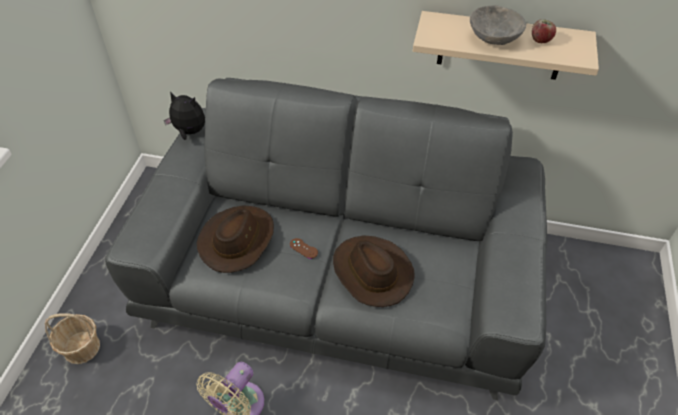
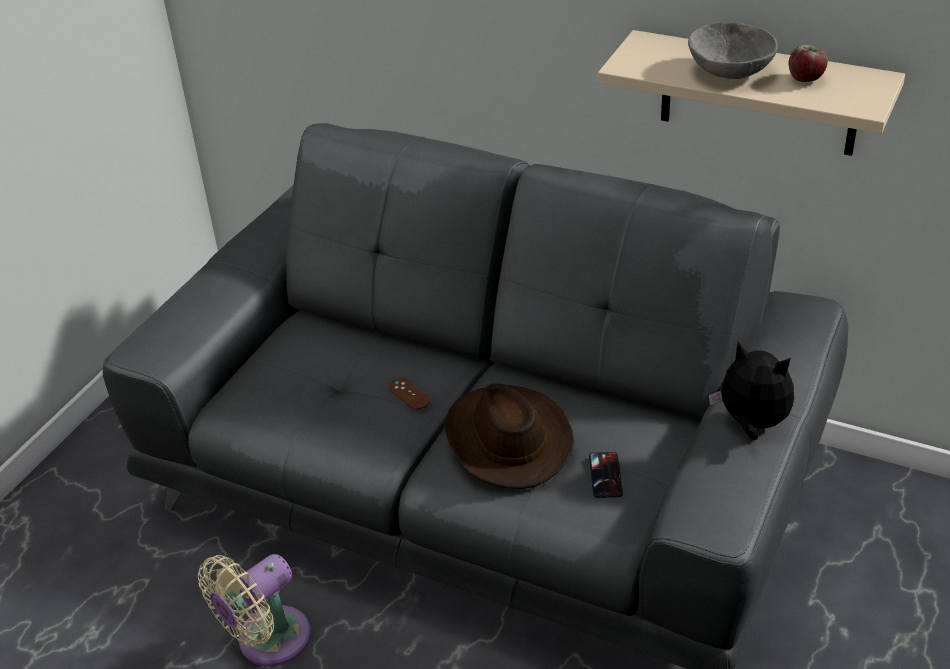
camera: 15 degrees right, 10 degrees down
basket [45,313,100,364] -> none
plush toy [164,92,205,140] -> plush toy moved to [709,342,794,440]
brown hat [197,206,274,273] -> none
none -> phone [589,452,623,498]

